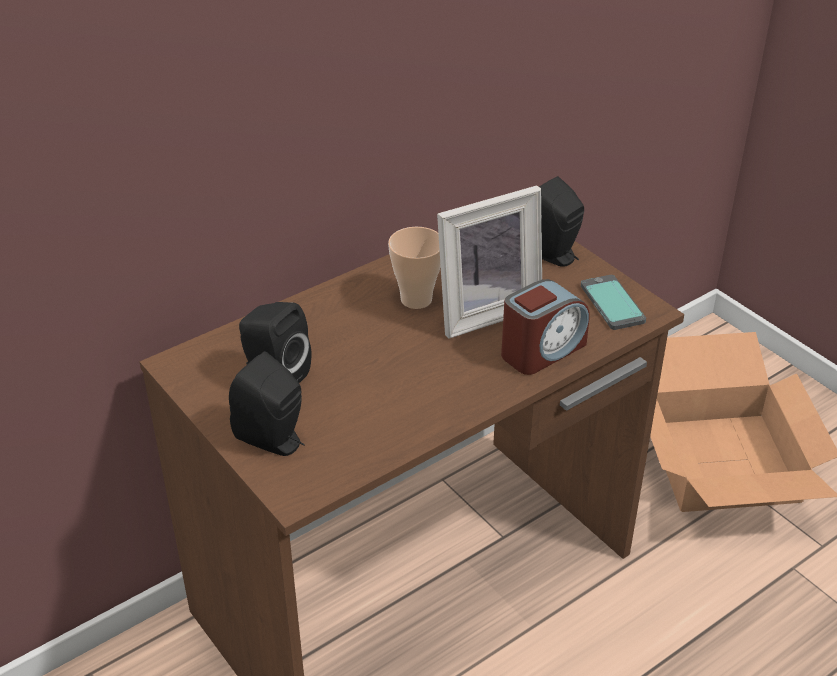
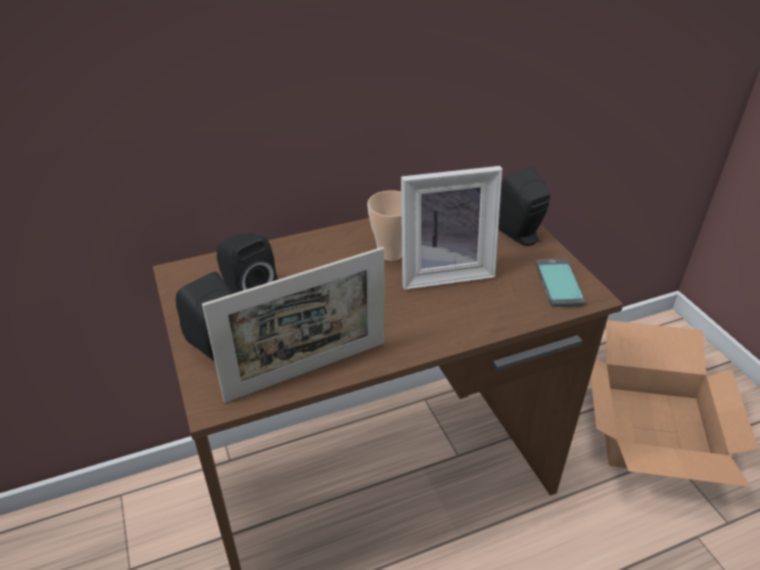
camera: 15 degrees right, 0 degrees up
alarm clock [501,279,590,375] -> none
none -> picture frame [202,247,384,403]

